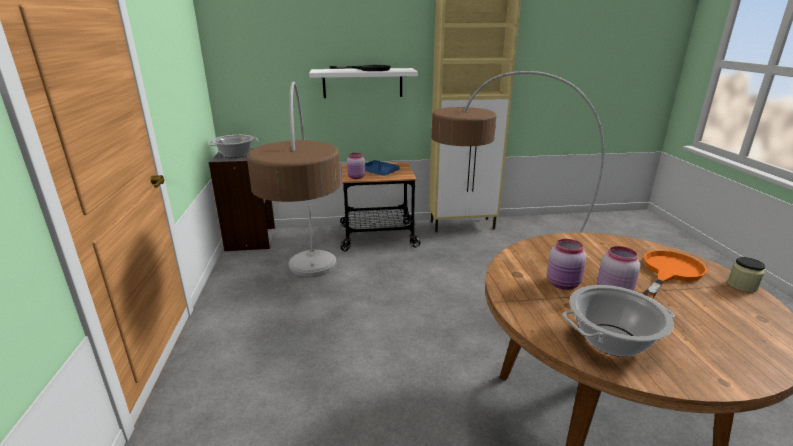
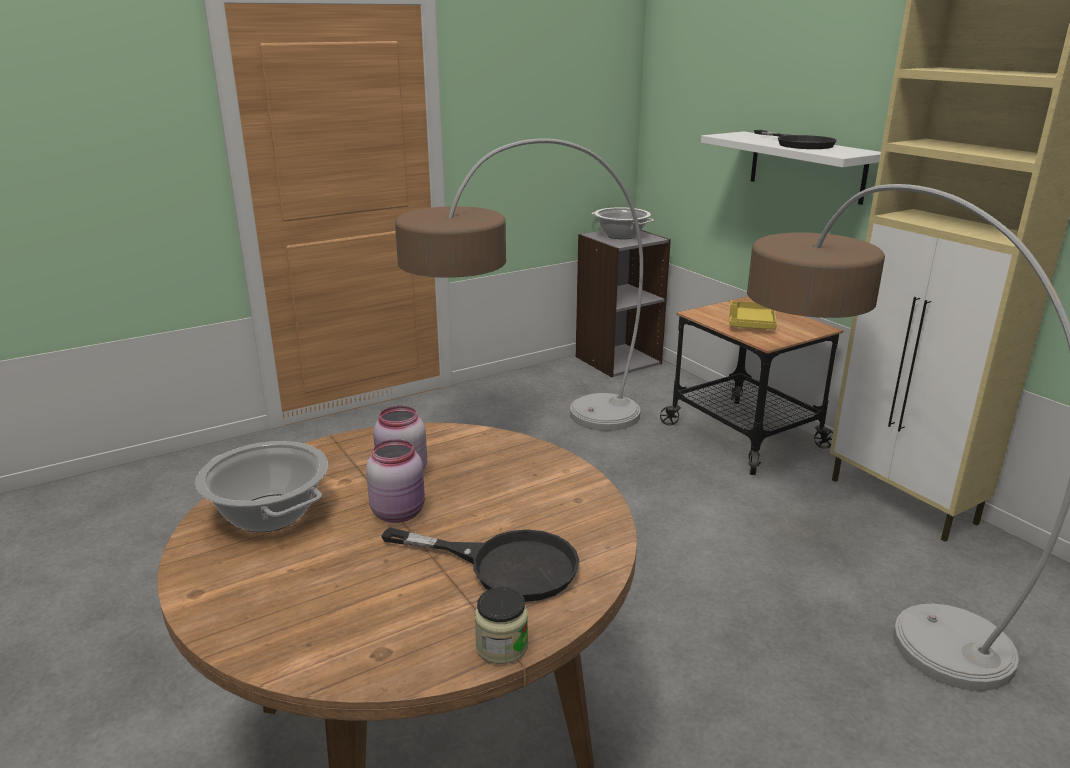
camera: 65 degrees right, 0 degrees up
pink jar [347,153,365,179] -> none
blue tray [365,160,399,176] -> yellow tray [729,301,777,329]
orange frying pan [643,250,707,299] -> black frying pan [381,527,579,602]

